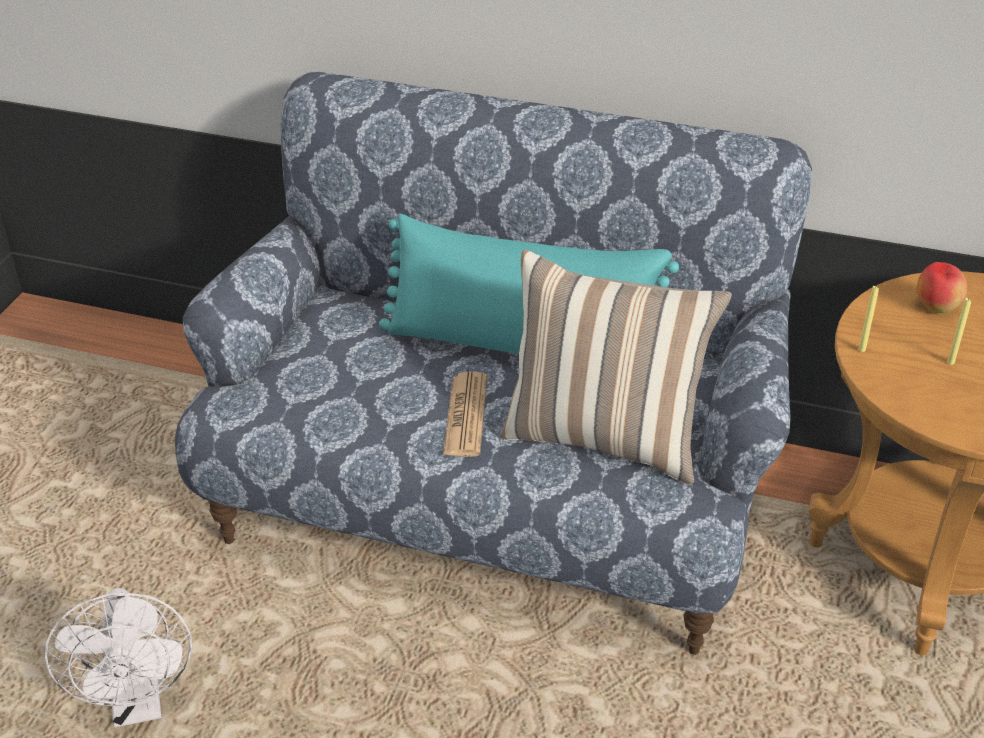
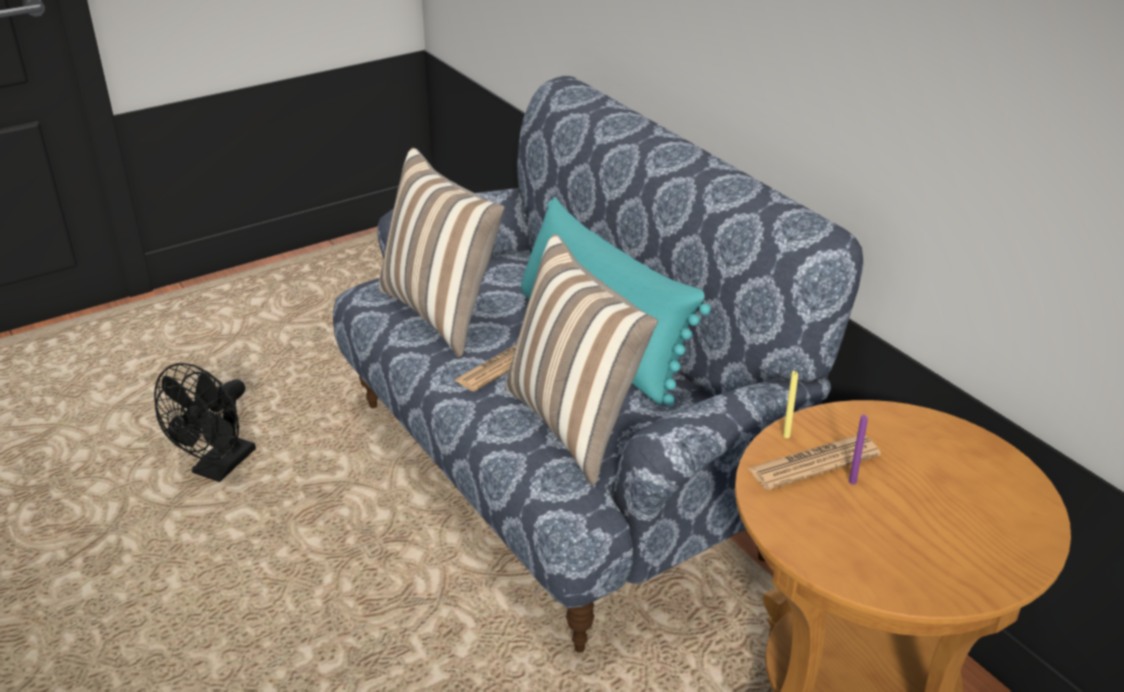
camera: 40 degrees right, 5 degrees down
white fan [44,588,192,728] -> black fan [154,363,256,482]
apple [917,262,967,313] -> none
yellow candle [947,298,971,365] -> purple candle [849,415,868,484]
none -> pillow [379,148,505,358]
none -> newspaper [747,435,881,490]

